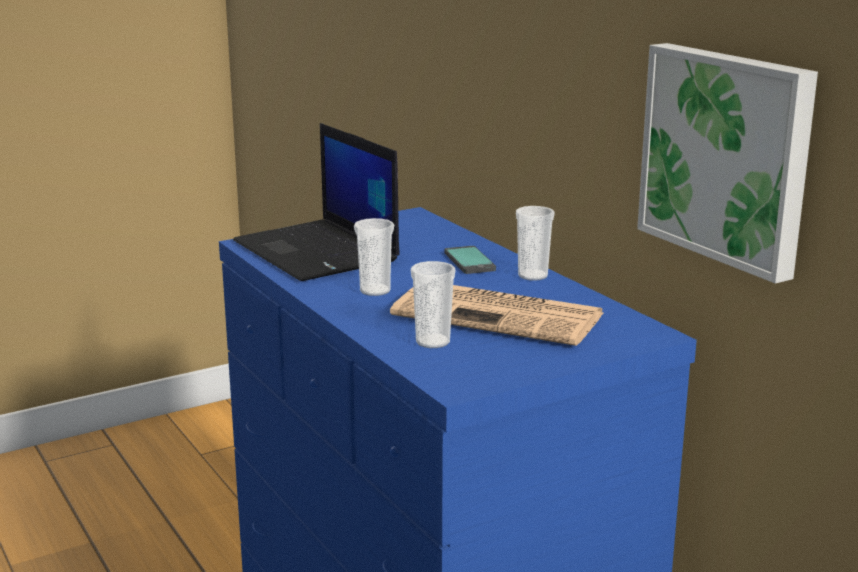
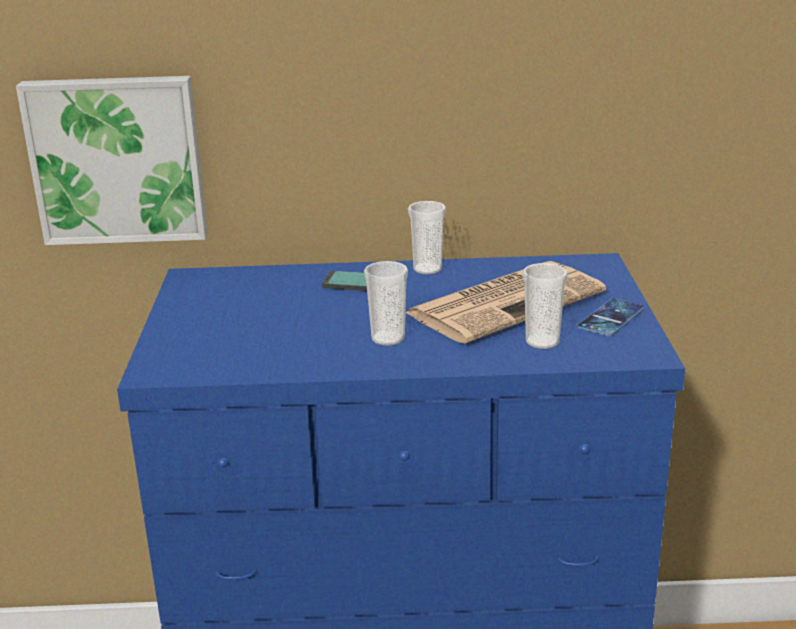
camera: 60 degrees left, 5 degrees up
laptop [233,123,400,281] -> none
picture [637,43,818,284] -> picture moved to [16,76,208,245]
none -> phone [577,298,645,336]

